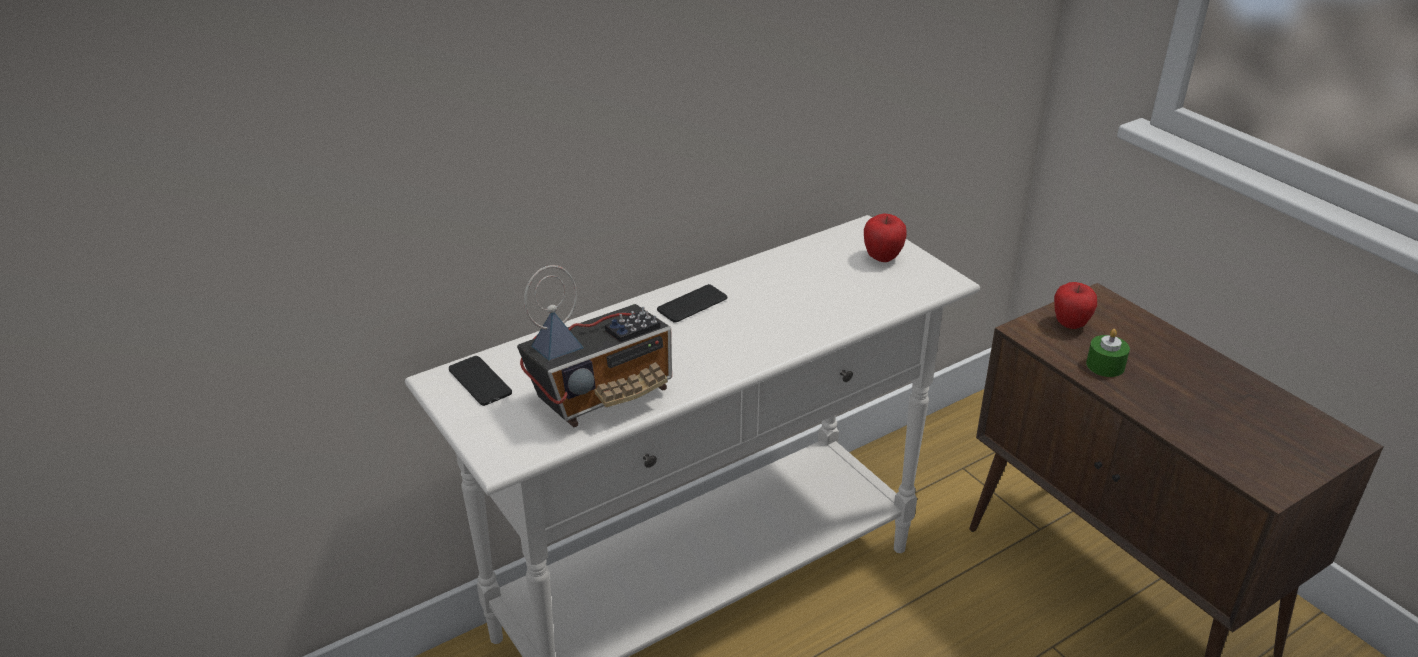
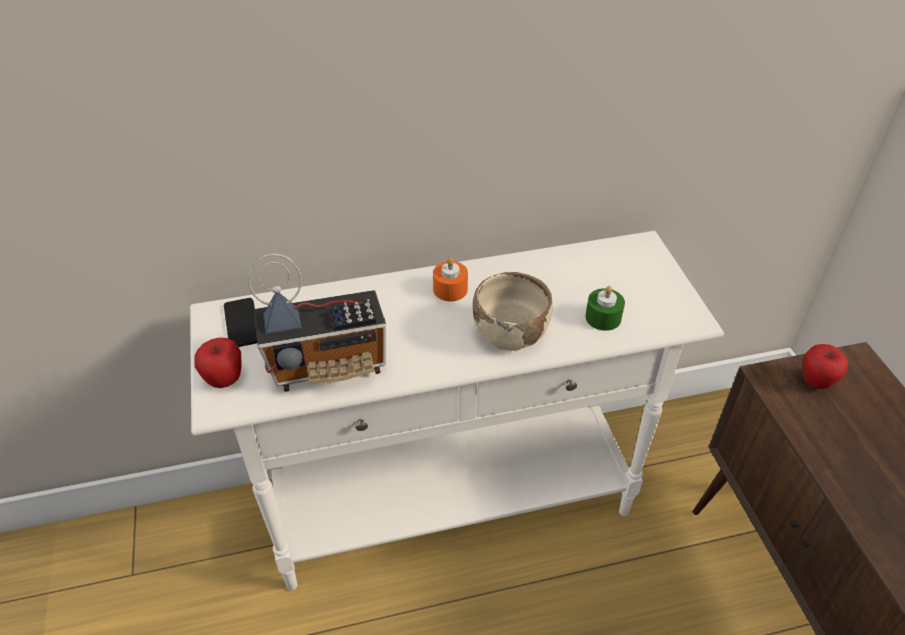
camera: 20 degrees right, 10 degrees up
phone [657,284,727,323] -> orange candle [433,258,468,302]
apple [864,214,907,262] -> apple moved to [194,337,242,388]
green candle [1086,329,1130,377] -> green candle moved to [585,286,625,331]
none -> beige bowl [473,272,553,351]

